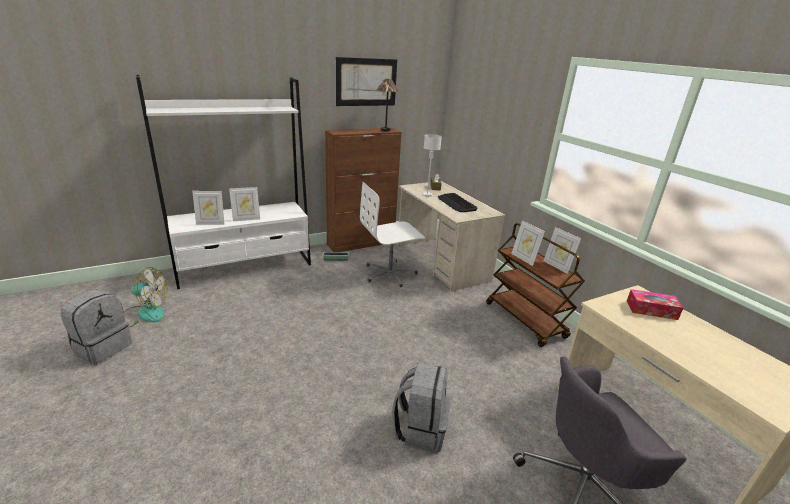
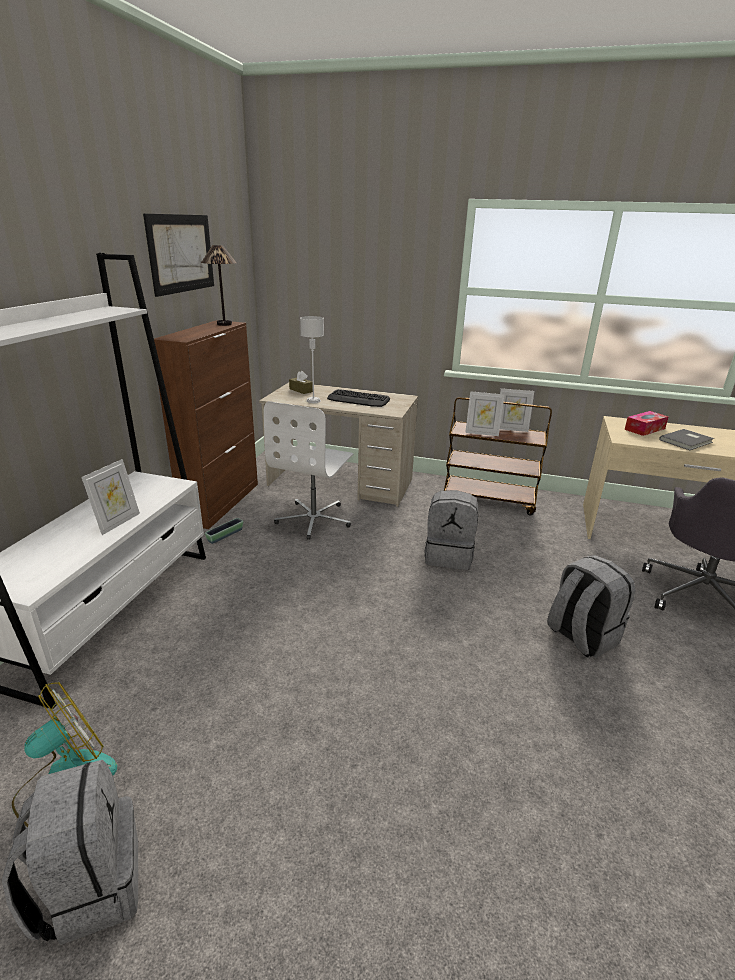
camera: 45 degrees left, 0 degrees up
picture frame [192,191,225,225] -> none
none -> grey backpack [425,490,478,570]
none -> grey book [659,429,714,450]

